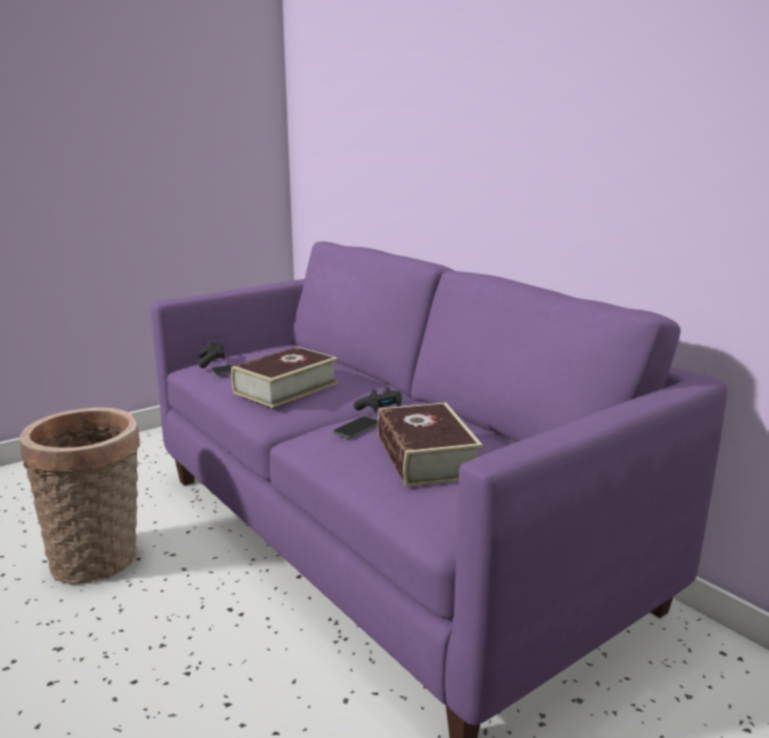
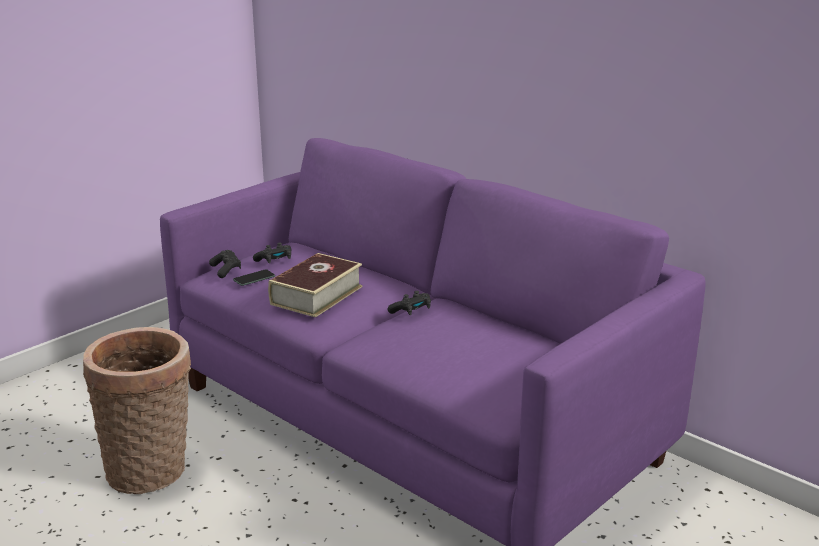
camera: 10 degrees left, 5 degrees up
phone [333,416,378,438] -> none
book [378,402,483,487] -> none
none -> black game controller [253,242,291,263]

